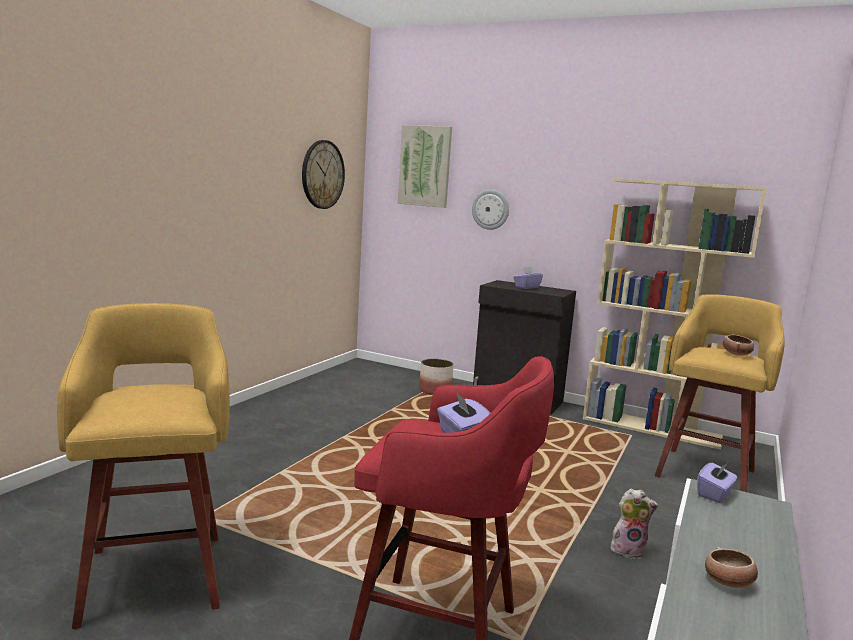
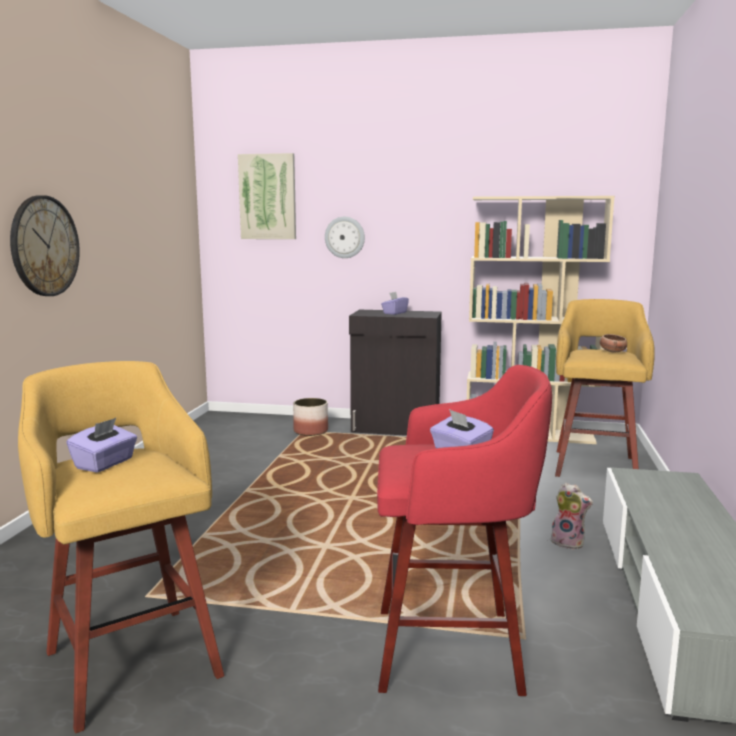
camera: 15 degrees left, 0 degrees up
wall clock [302,140,345,209] -> wall clock moved to [10,195,80,296]
plush toy [611,488,658,558] -> plush toy turned 45 degrees clockwise [551,482,593,550]
purple tissue box [697,462,738,503] -> purple tissue box moved to [66,418,137,473]
bowl [705,547,758,588] -> none

